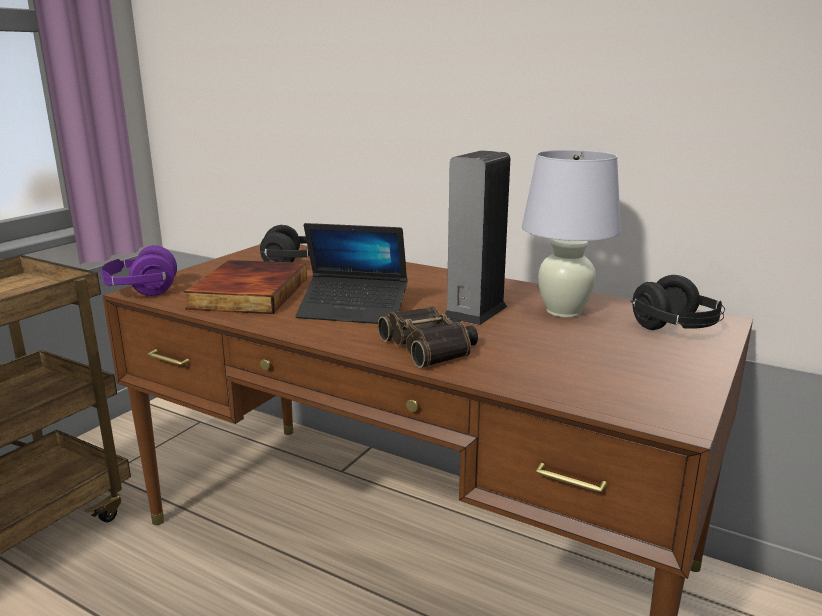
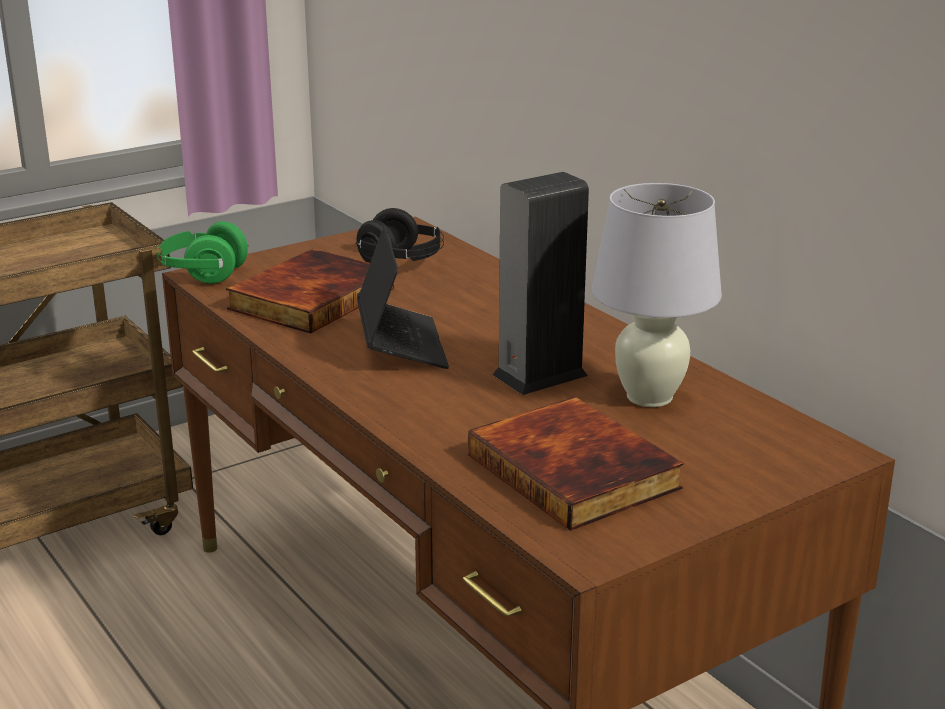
camera: 25 degrees right, 5 degrees up
purple headphones [98,245,177,296] -> green headphones [157,221,249,284]
laptop [296,223,407,324] -> laptop turned 135 degrees counterclockwise [357,226,449,369]
binoculars [378,306,478,368] -> none
black headphones [630,275,725,330] -> none
none -> book [468,397,684,531]

